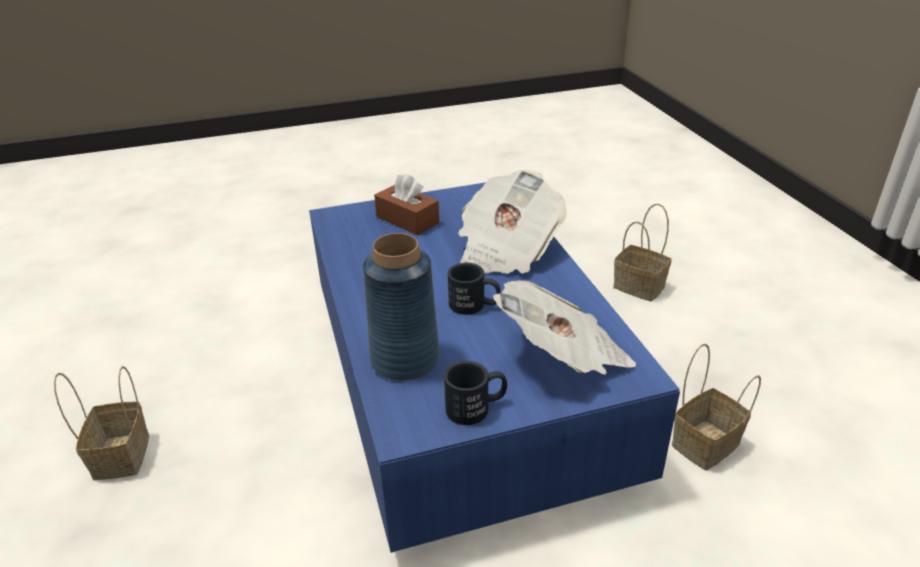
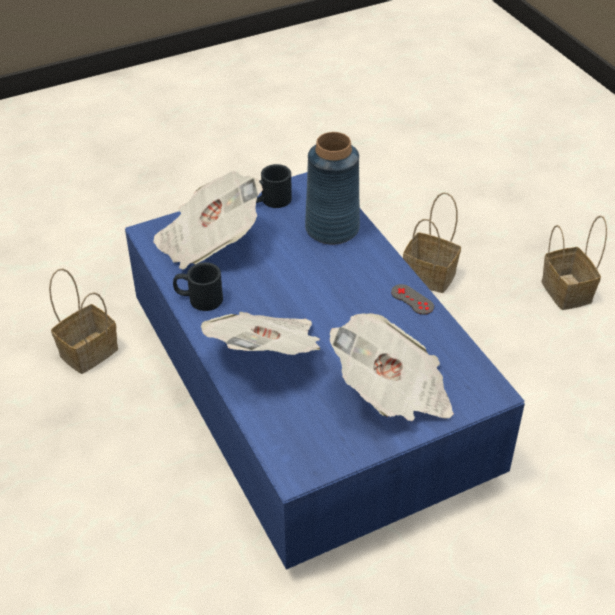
camera: 170 degrees right, 10 degrees up
brown tissue box [374,173,439,235] -> newspaper [330,313,454,421]
black mug [448,263,501,315] -> black mug moved to [173,262,223,311]
basket [613,204,672,301] -> basket moved to [403,193,461,293]
none -> grey game controller [391,284,434,315]

